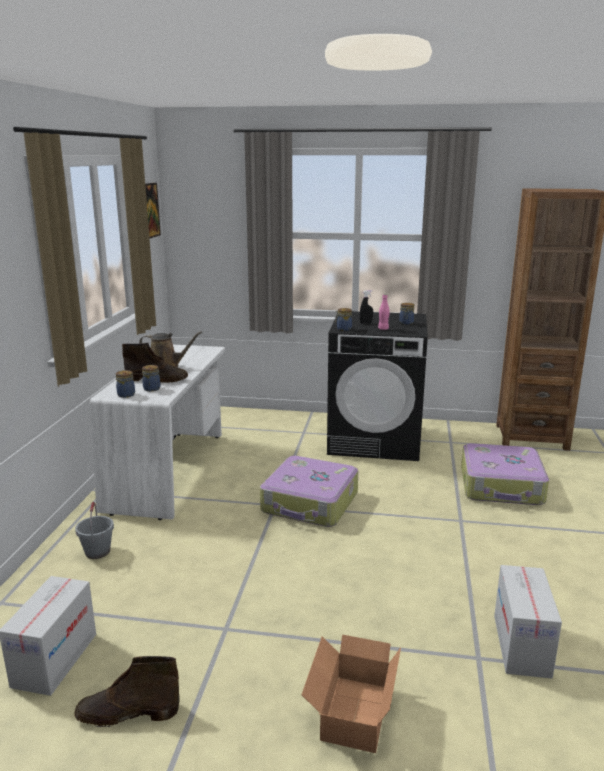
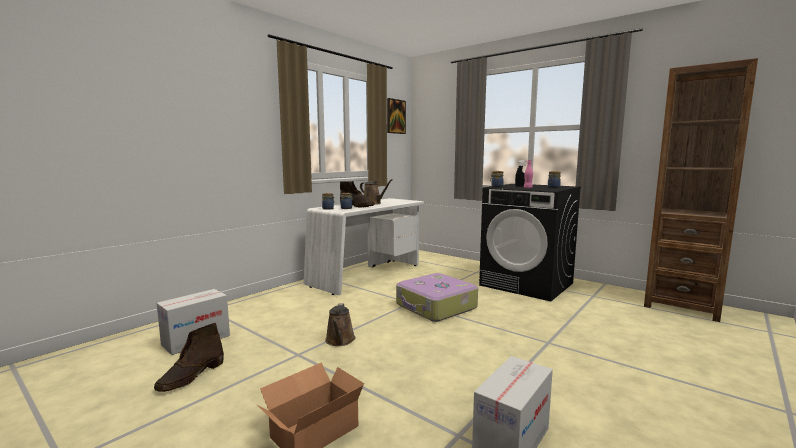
camera: 30 degrees right, 10 degrees down
brown boot [74,656,180,727] -> brown boot turned 90 degrees counterclockwise [154,323,224,392]
grey bucket [75,502,114,559] -> none
suitcase [461,443,549,505] -> none
none -> brown watering can [325,303,355,346]

